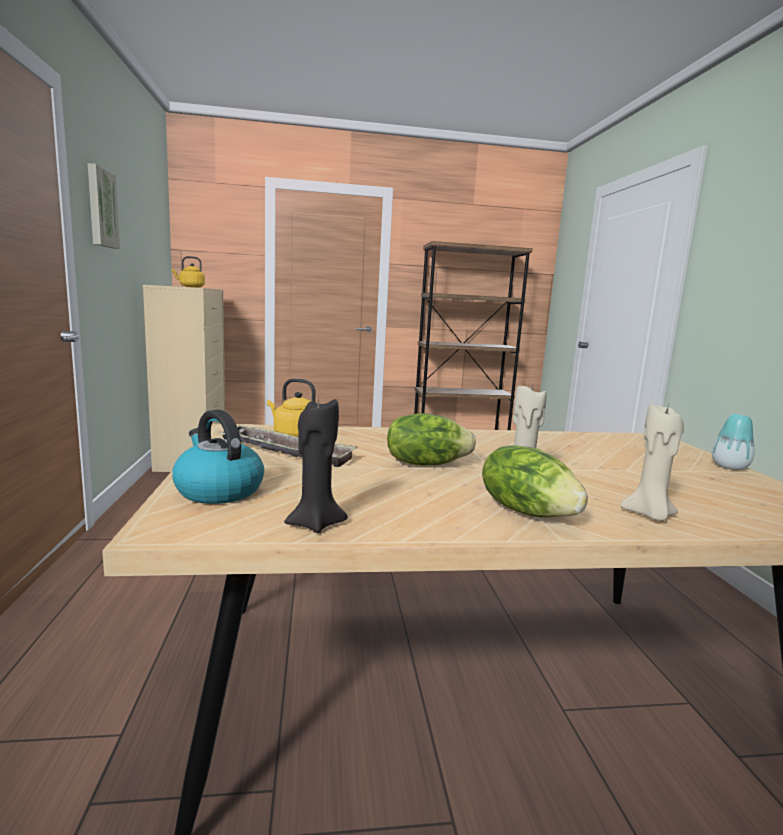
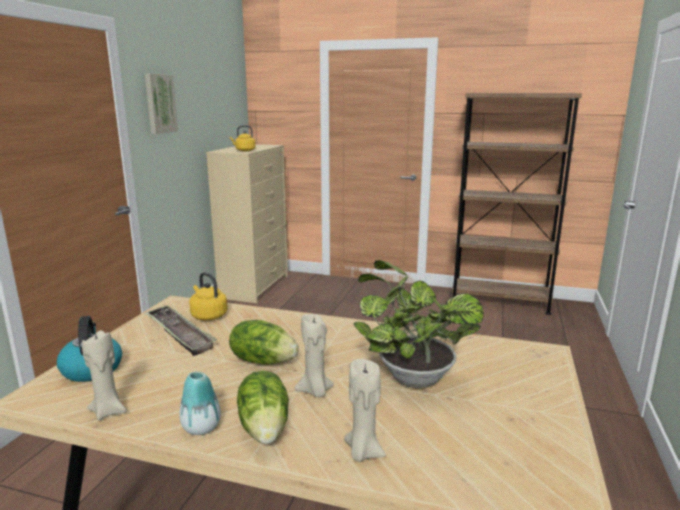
camera: 25 degrees right, 5 degrees up
black candle [284,396,348,533] -> beige candle [82,330,127,420]
vase [712,414,754,470] -> vase moved to [180,371,221,435]
none -> potted plant [353,260,484,388]

